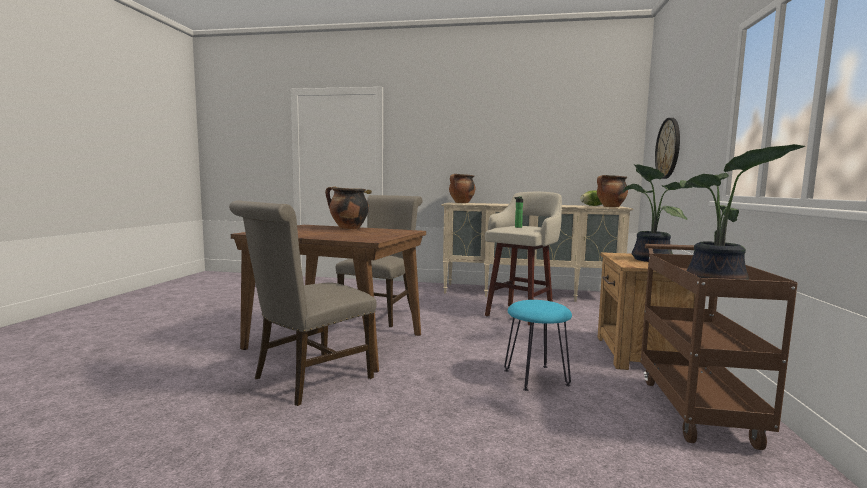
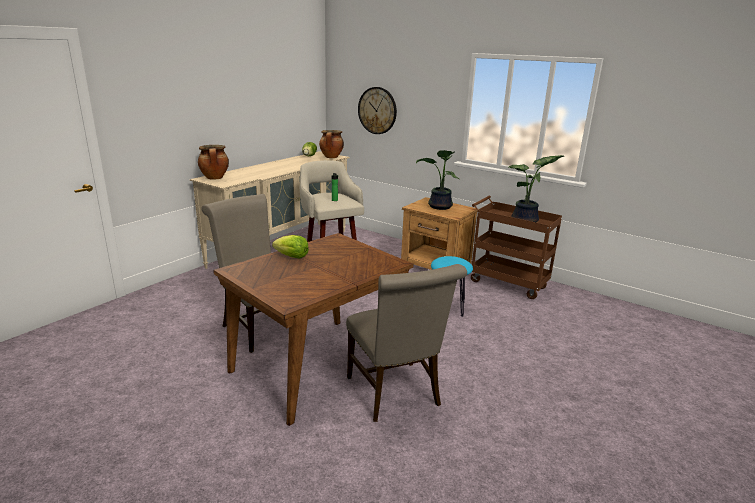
camera: 65 degrees left, 15 degrees up
cooking pot [325,186,369,229] -> lettuce [272,235,309,259]

